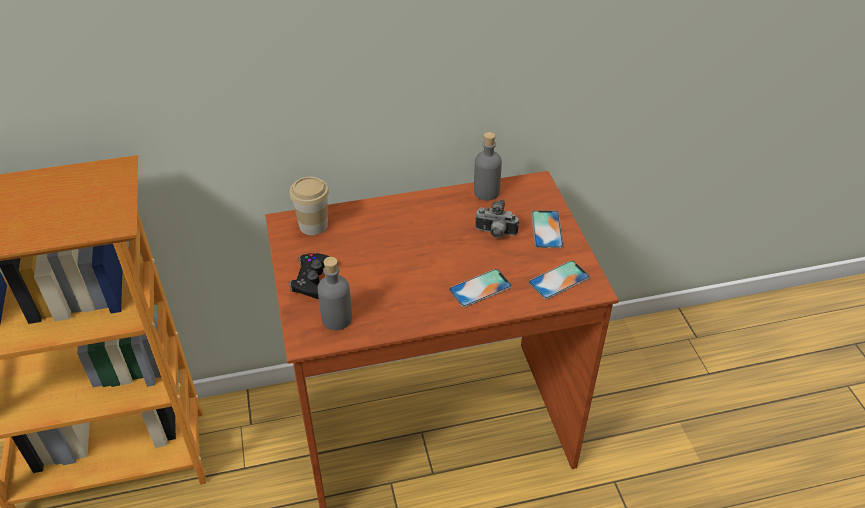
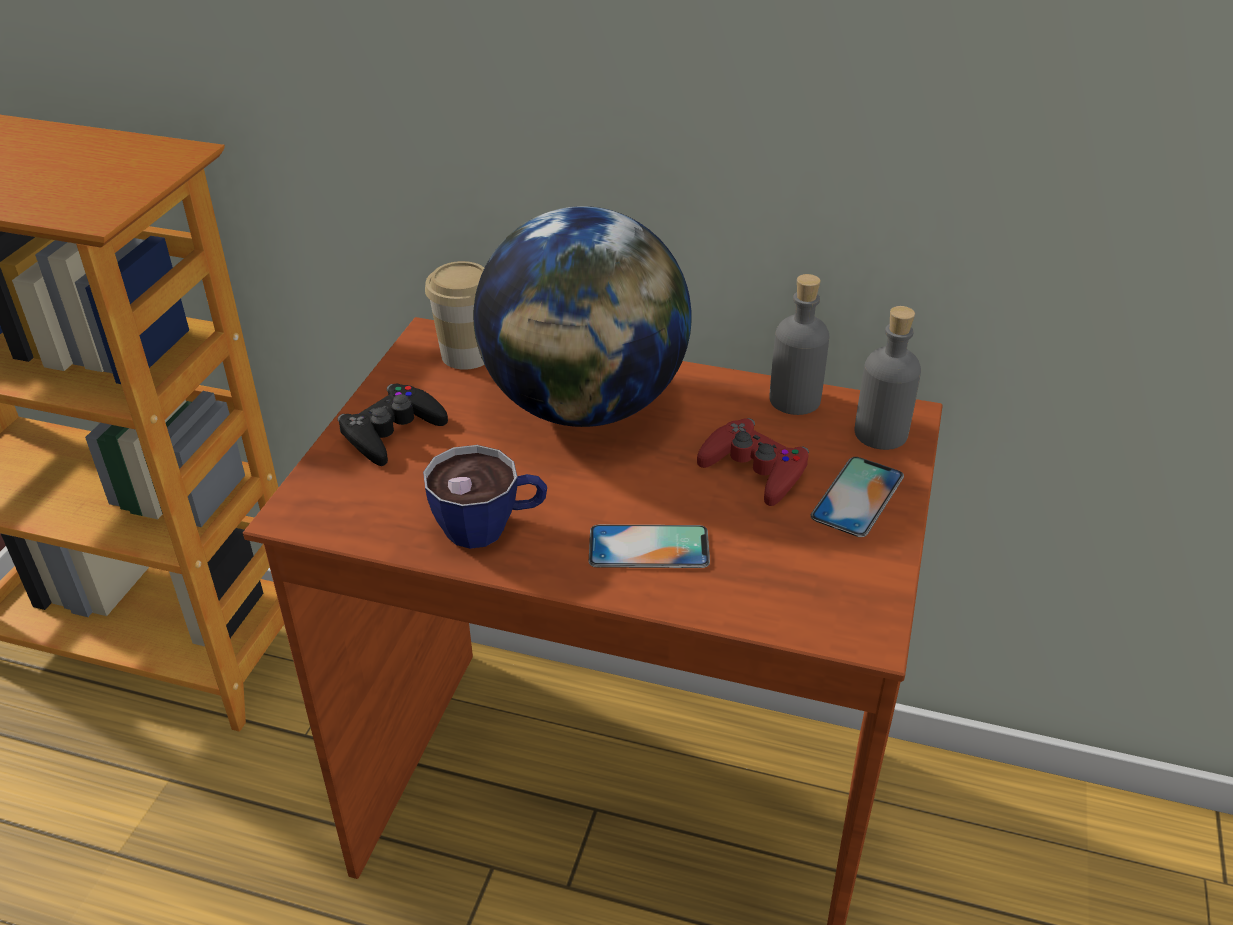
camera: 30 degrees right, 5 degrees down
grey bottle [318,257,352,330] -> grey bottle moved to [854,306,921,450]
camera [475,199,519,238] -> red game controller [697,418,809,506]
phone [529,261,590,299] -> none
none -> cup [423,445,547,549]
none -> globe [473,206,692,427]

